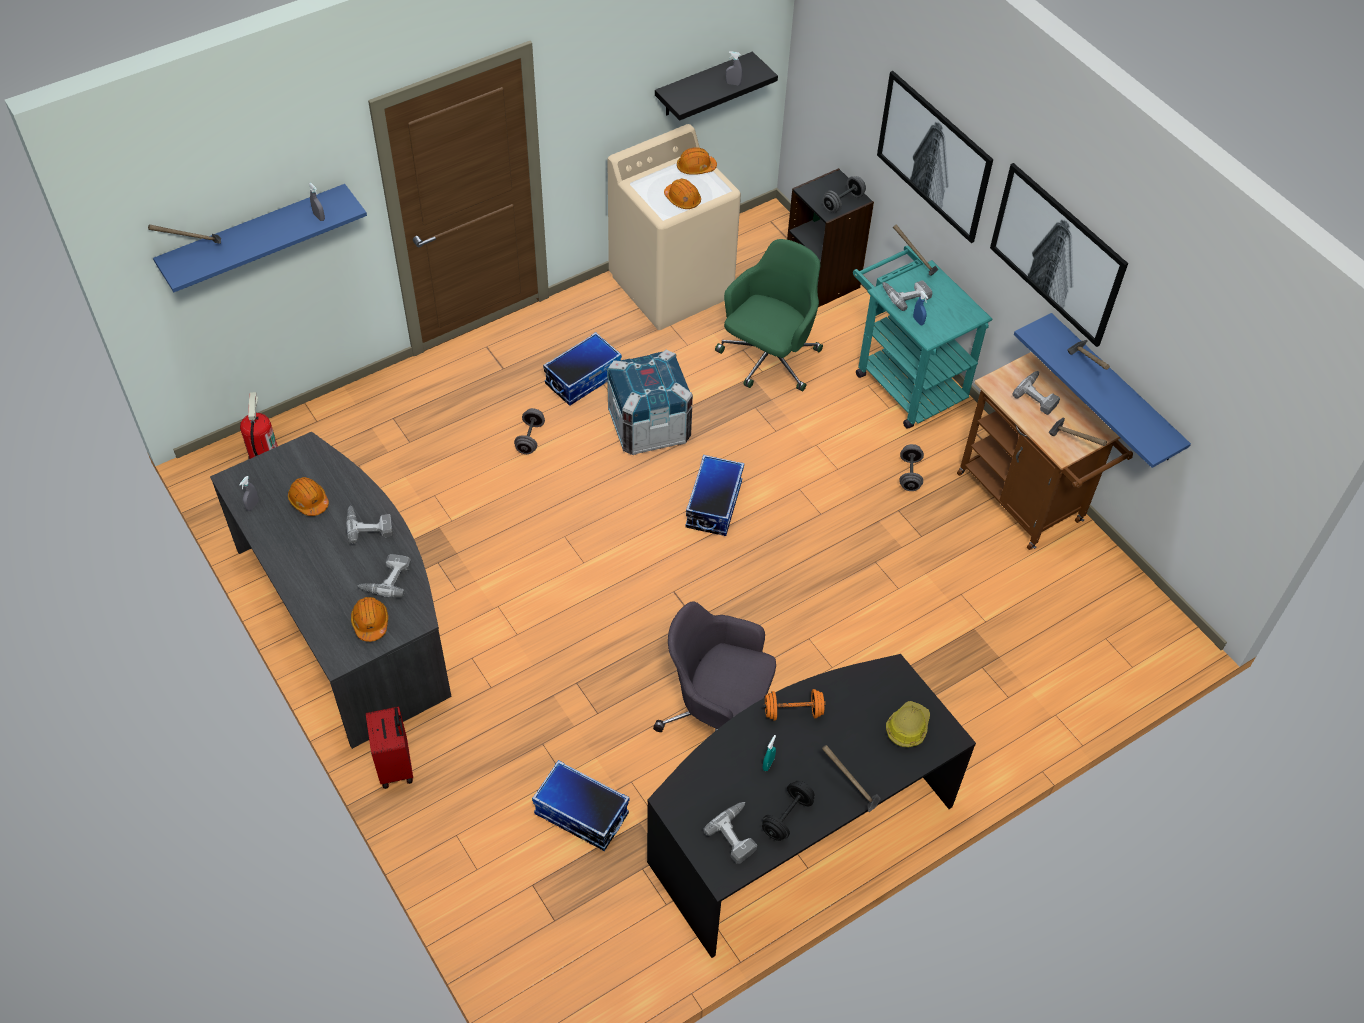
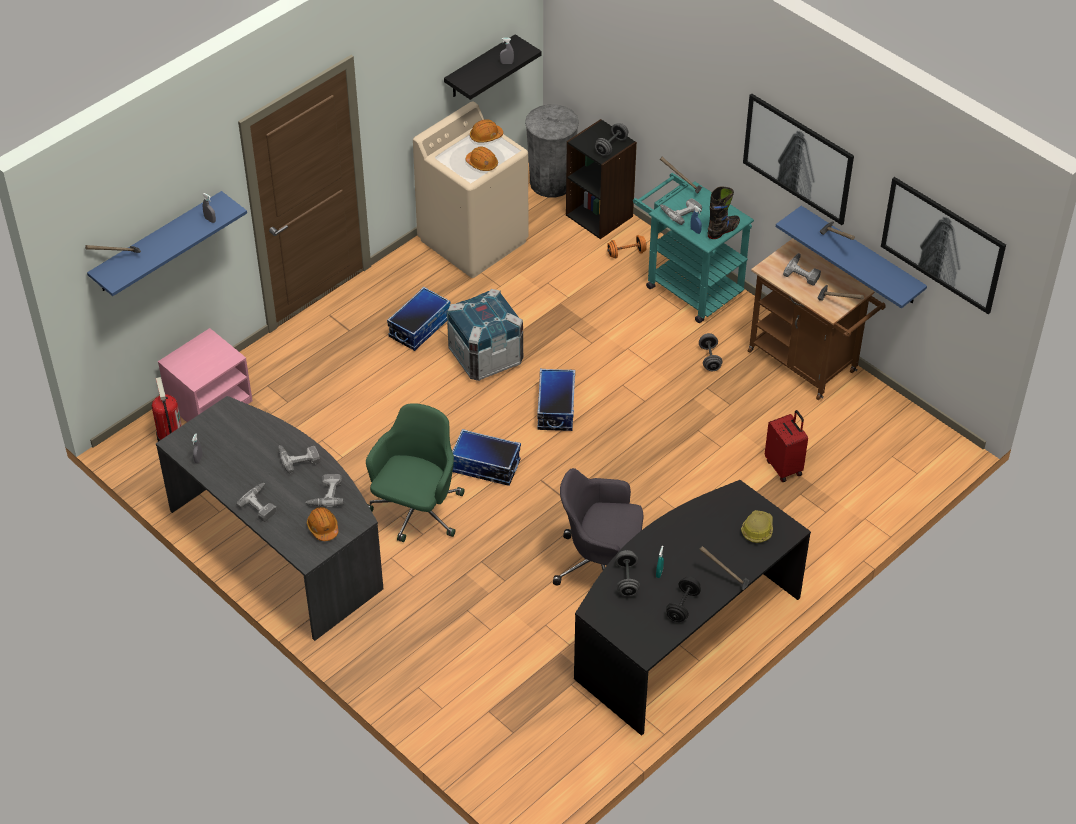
camera: 10 degrees left, 5 degrees down
orange hard hat [288,477,329,516] -> none
red suitcase [366,706,413,789] -> red suitcase moved to [765,410,808,482]
grey dumbbell [514,408,545,454] -> grey dumbbell moved to [615,550,640,597]
storage box [532,760,630,851] -> storage box moved to [452,429,521,486]
power drill [703,802,757,864] -> power drill moved to [236,483,277,522]
green office chair [715,239,823,391] -> green office chair moved to [366,403,465,542]
orange dumbbell [763,689,826,720] -> orange dumbbell moved to [607,235,647,259]
picture [877,71,993,243] -> picture moved to [881,177,1006,315]
none -> pink nightstand [158,328,253,422]
none -> grey trash can [525,104,579,198]
none -> black boot [708,187,740,239]

